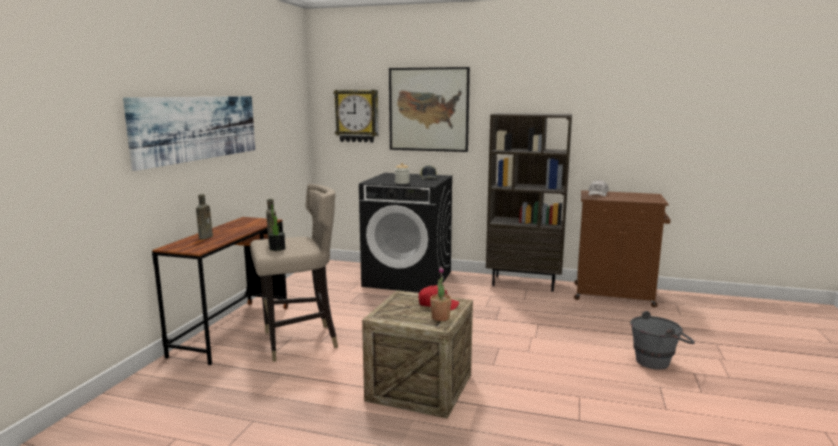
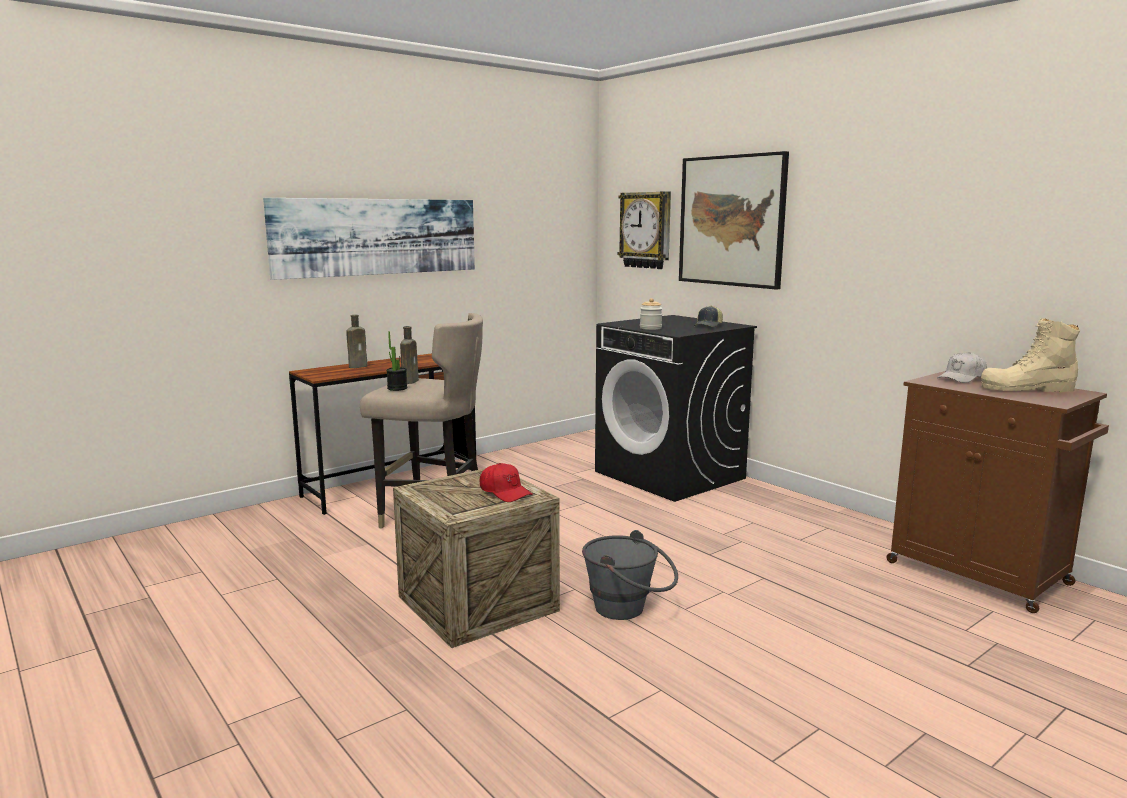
camera: 35 degrees right, 0 degrees up
potted plant [430,267,452,321] -> none
brown bookcase [486,113,572,292] -> none
grey bucket [630,311,695,370] -> grey bucket moved to [582,530,678,620]
none -> beige boot [981,318,1080,392]

